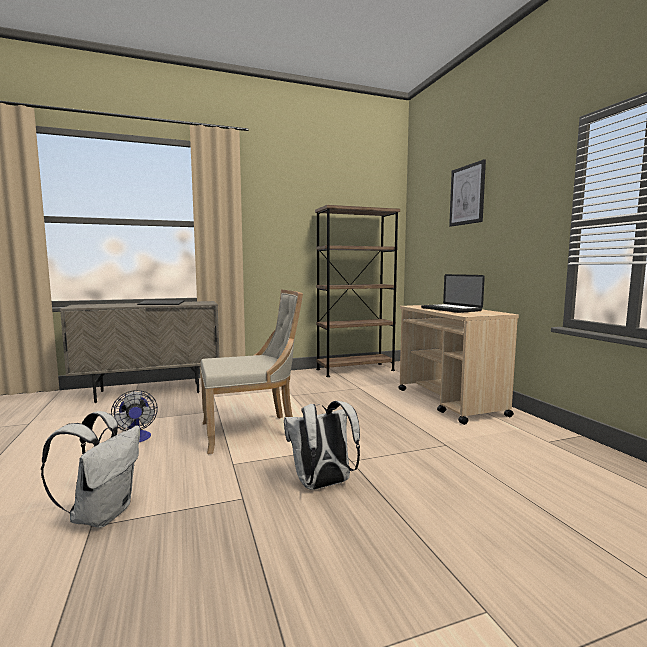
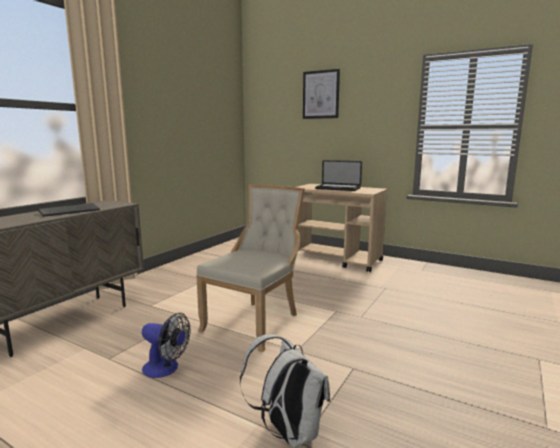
camera: 40 degrees left, 5 degrees up
white backpack [284,401,360,490] -> none
brown bookcase [315,205,400,377] -> none

